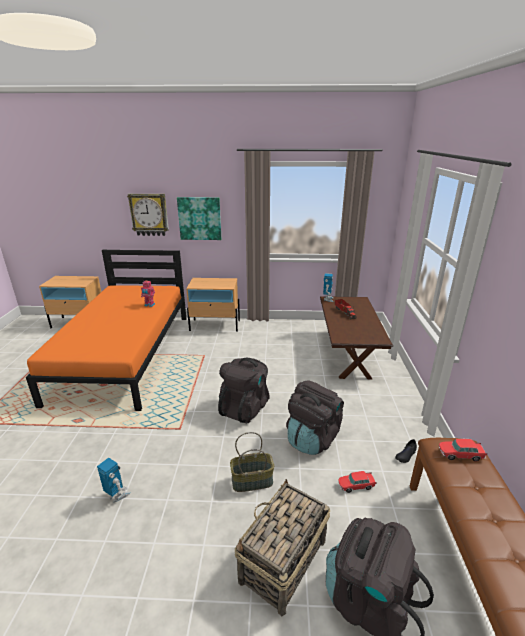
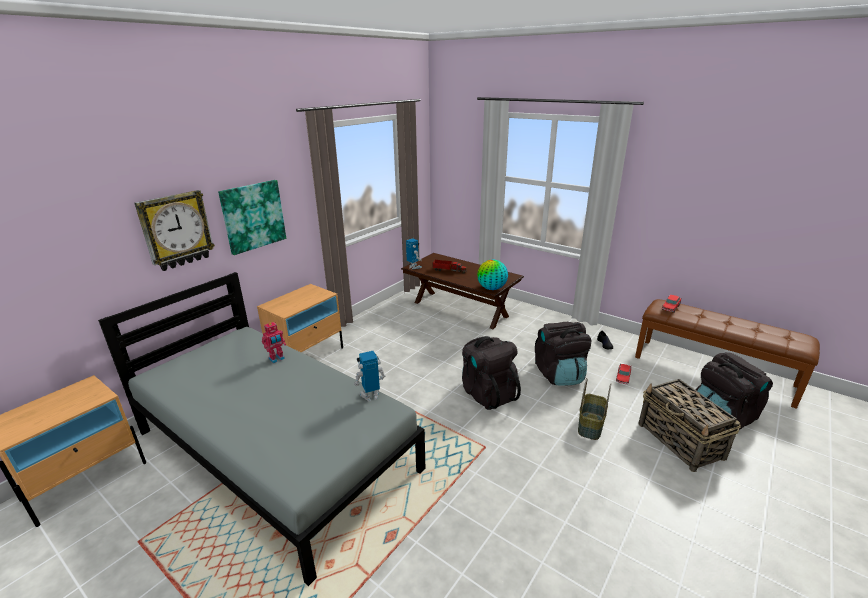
camera: 55 degrees left, 0 degrees up
orange bed [26,250,187,411] -> grey bed [98,272,426,586]
toy robot [97,457,130,502] -> toy robot moved to [354,351,386,402]
none -> globe [477,260,508,290]

